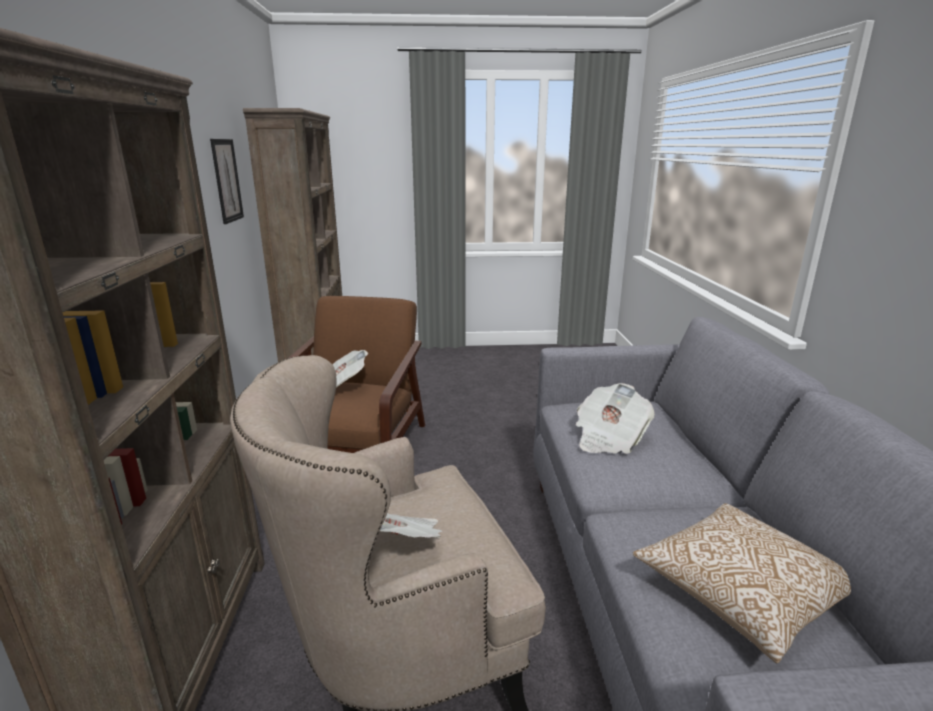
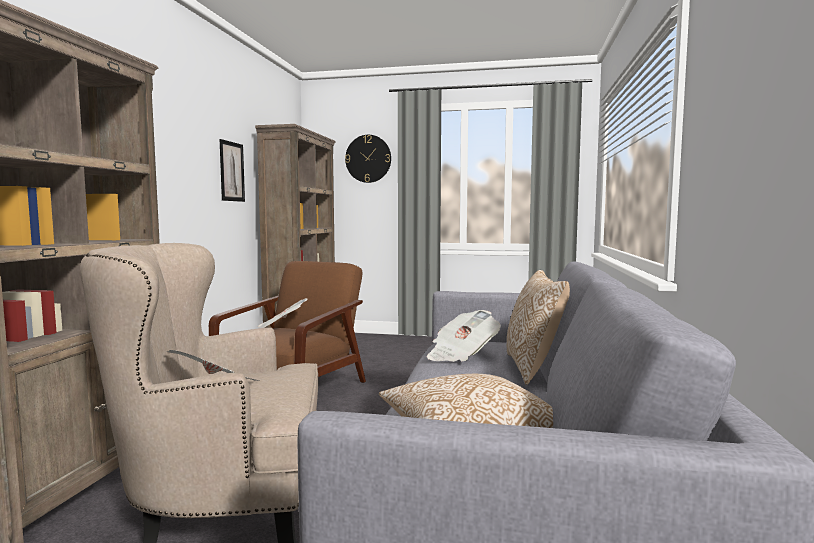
camera: 15 degrees right, 15 degrees down
none -> wall clock [345,135,391,183]
none -> pillow [507,270,570,385]

